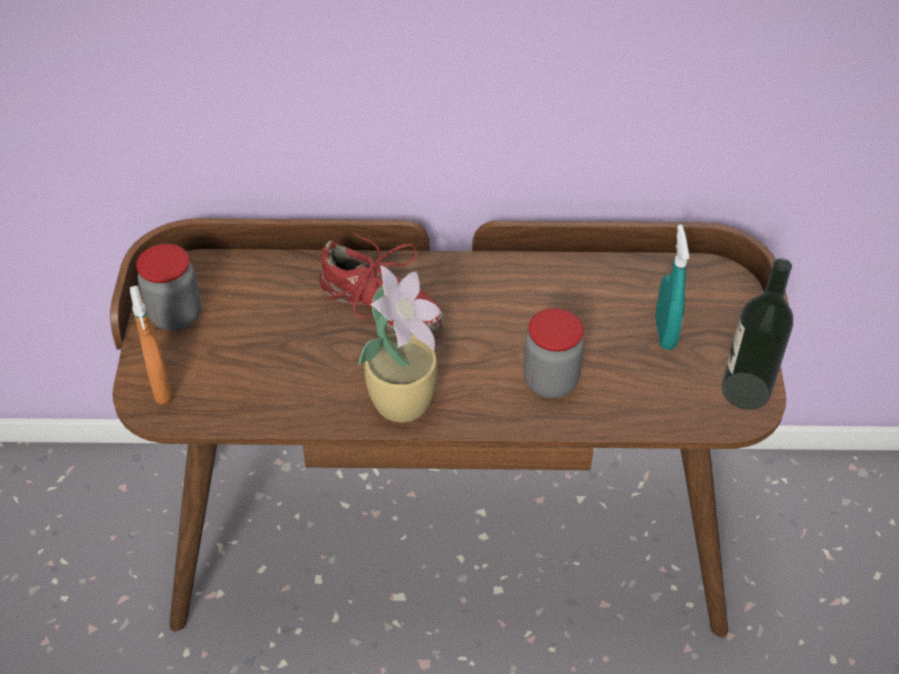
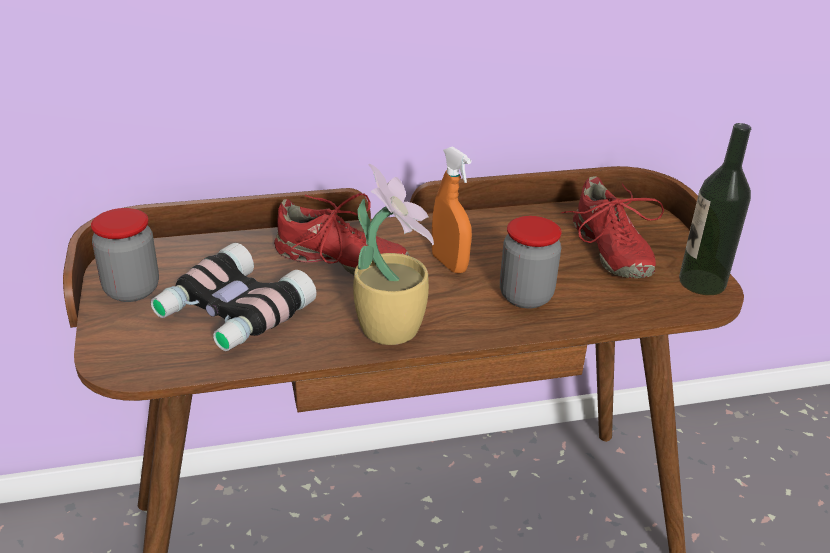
camera: 15 degrees left, 15 degrees down
orange spray bottle [130,286,172,404] -> orange spray bottle moved to [432,146,472,274]
turquoise spray bottle [655,225,689,350] -> red shoe [561,176,664,278]
none -> binoculars [151,243,316,351]

